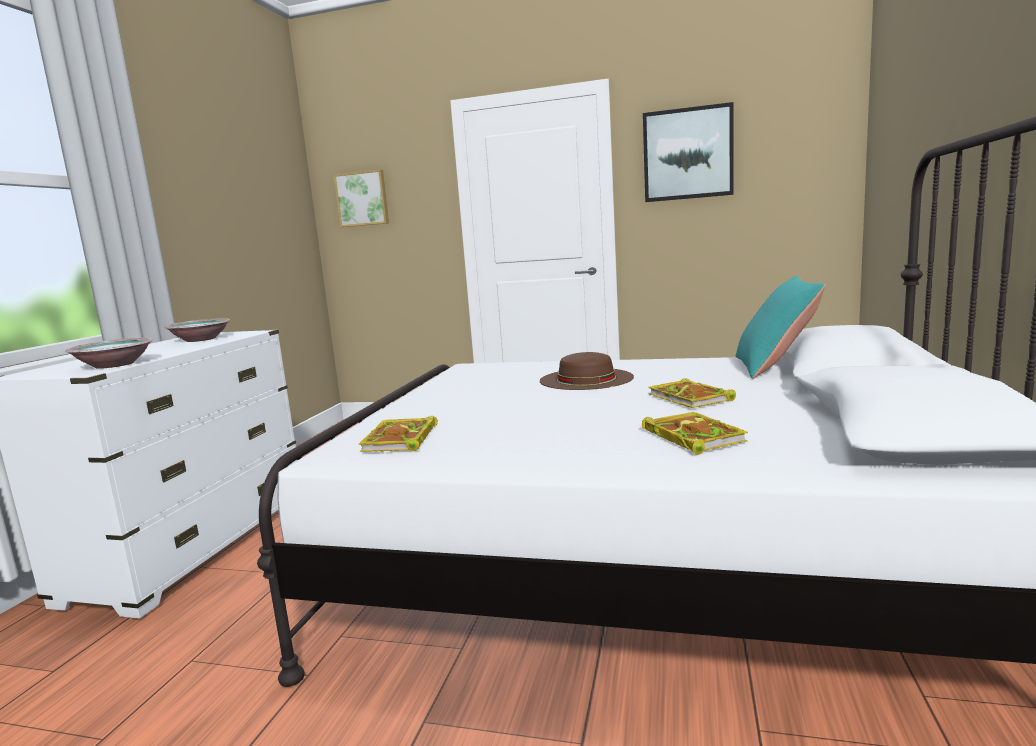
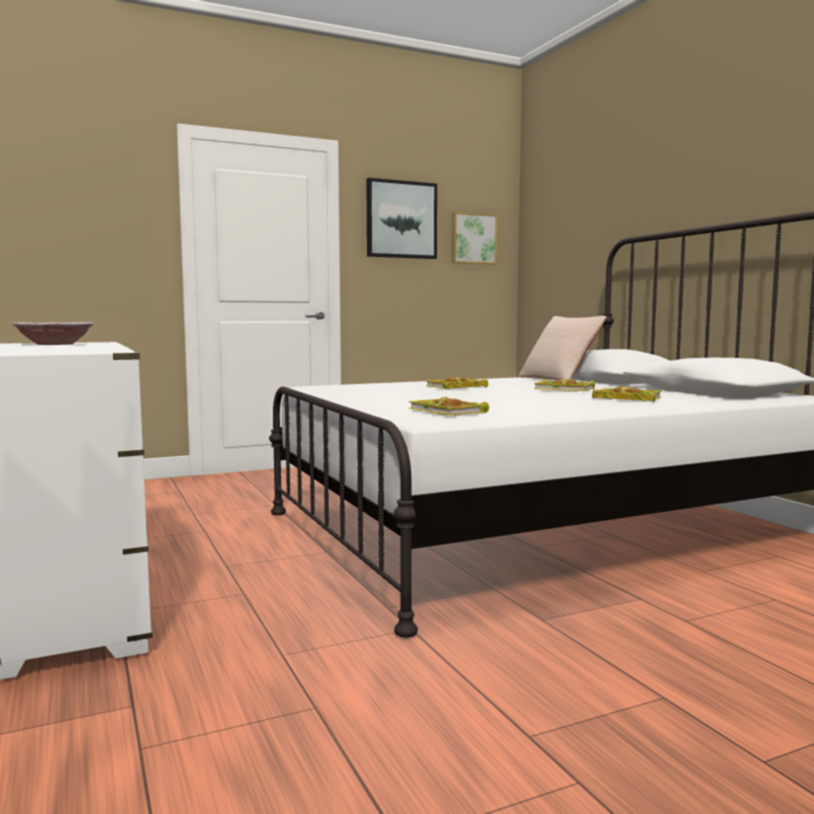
camera: 40 degrees left, 5 degrees down
bowl [65,338,153,369] -> none
picture [334,169,389,227] -> picture moved to [452,212,498,264]
brown hat [540,352,634,390] -> book [426,377,488,389]
turquoise pillow [736,276,826,379] -> beige pillow [519,316,606,380]

